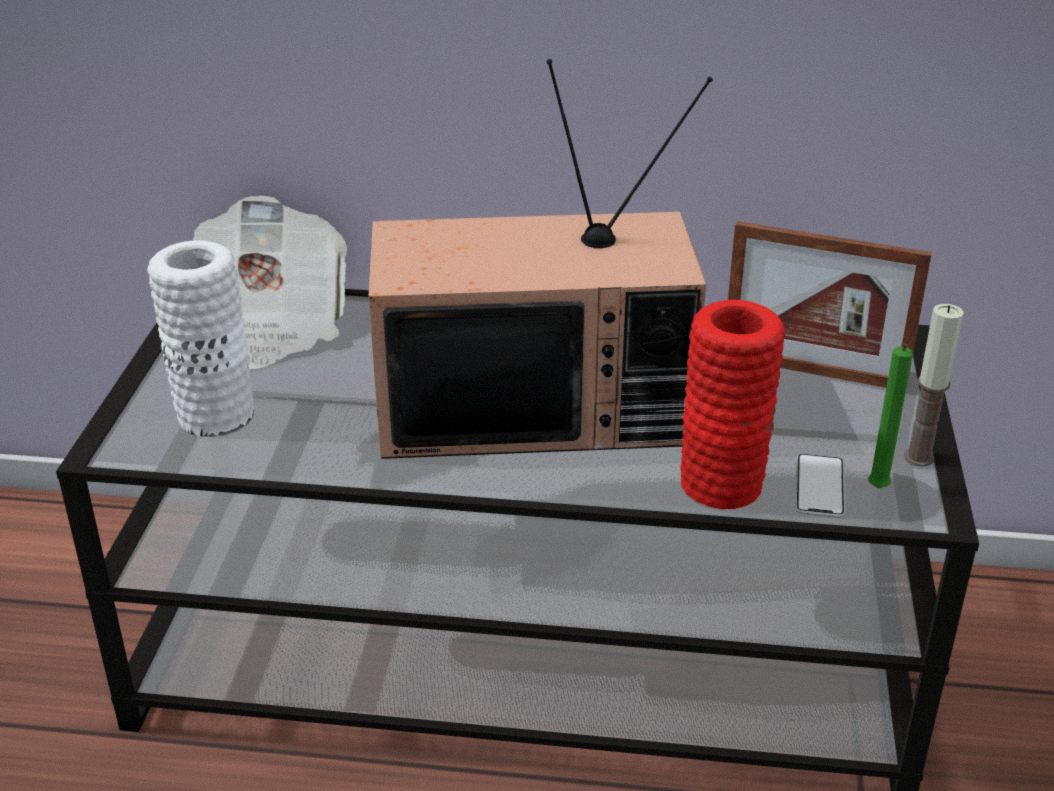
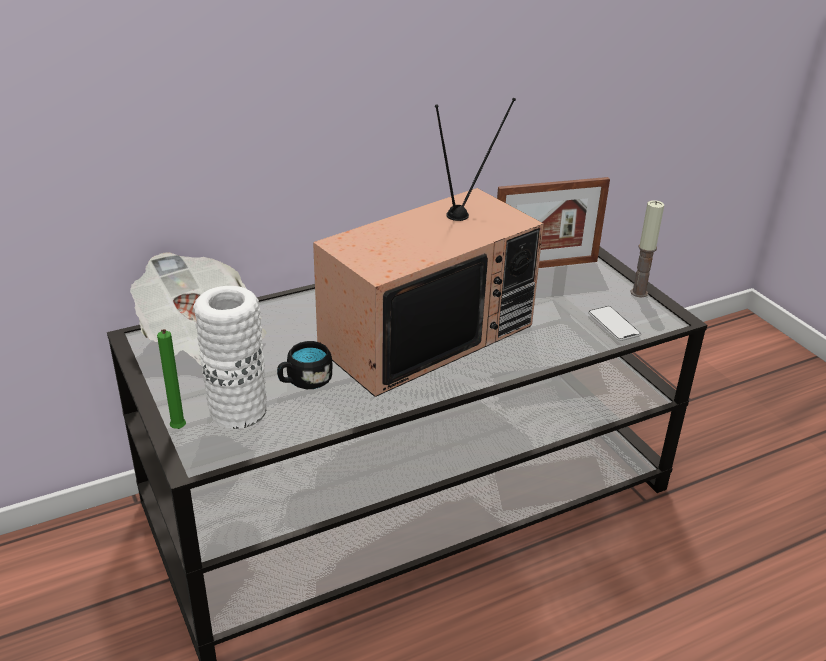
camera: 35 degrees left, 0 degrees up
red vase [680,300,785,509] -> none
green candle [868,343,913,488] -> green candle moved to [157,329,186,429]
none -> black mug [277,341,332,389]

